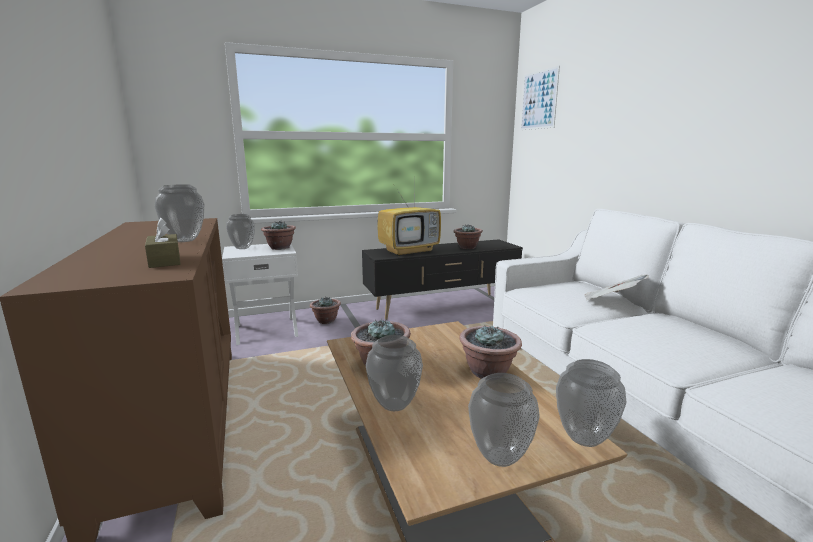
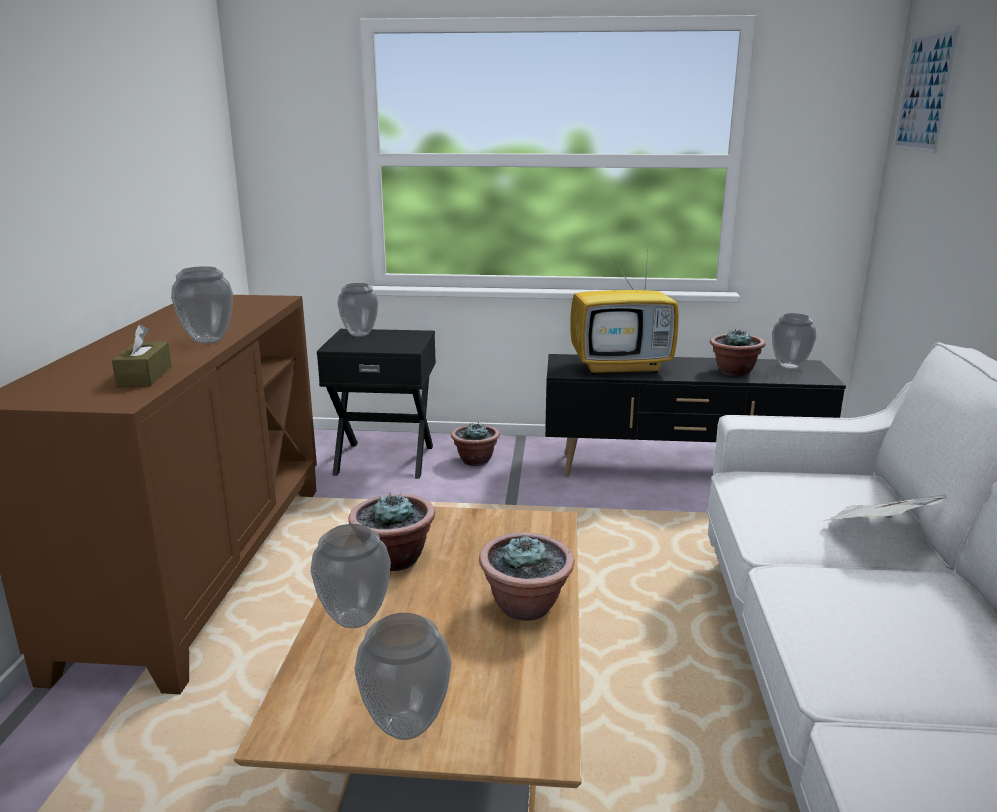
camera: 25 degrees right, 5 degrees up
white nightstand [222,244,298,345] -> black nightstand [317,329,436,479]
potted plant [261,220,296,250] -> none
vase [556,359,626,447] -> vase moved to [772,313,816,369]

